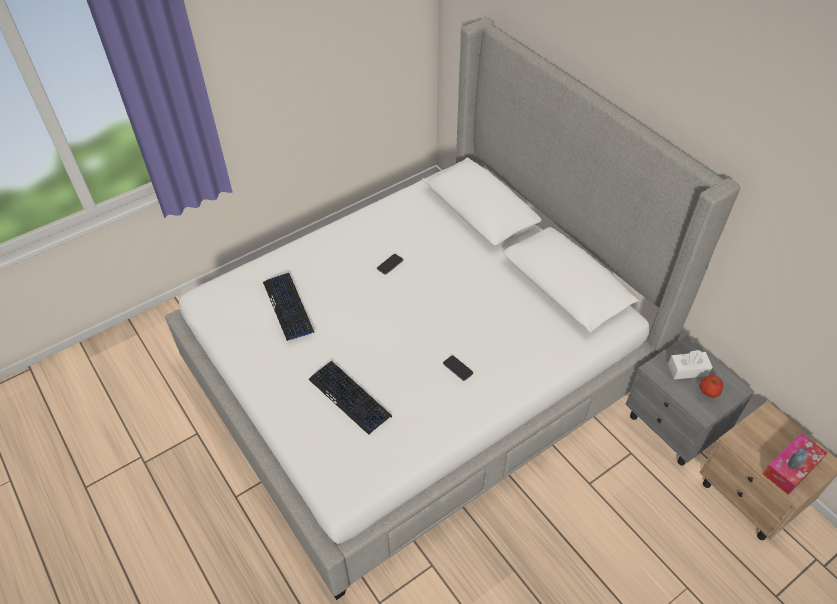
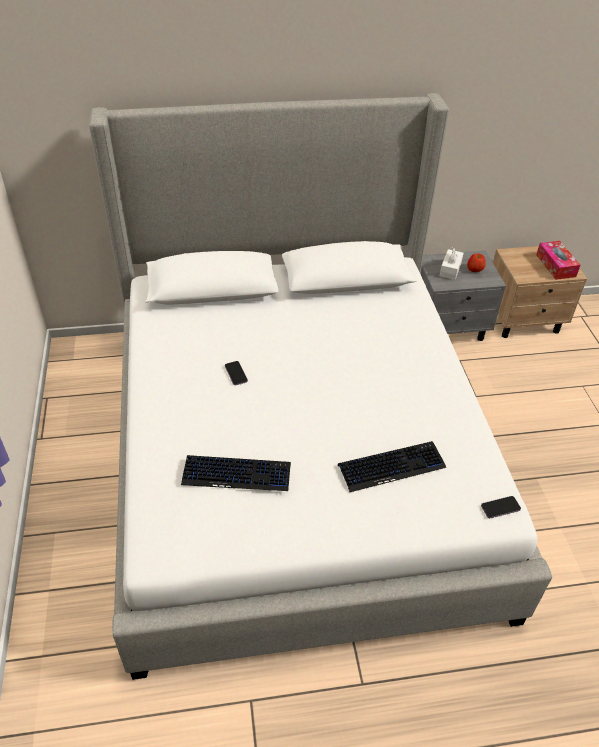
camera: 65 degrees left, 5 degrees down
phone [443,355,473,381] -> phone moved to [481,496,521,518]

